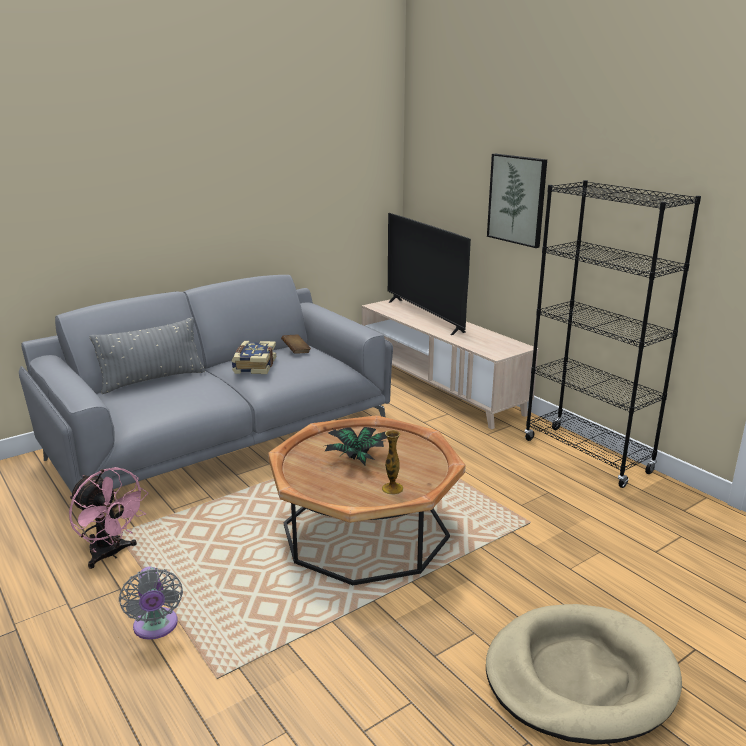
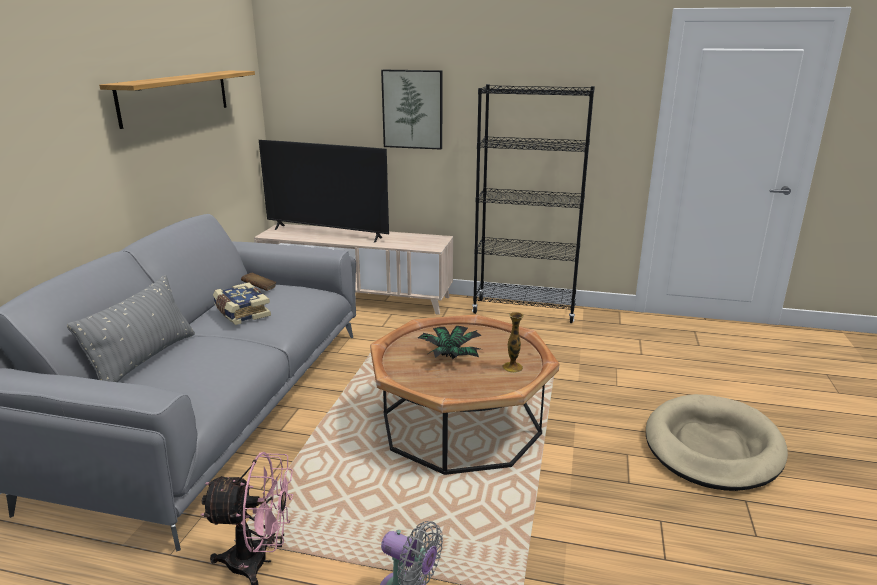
camera: 40 degrees left, 0 degrees up
none -> shelf [99,71,255,129]

